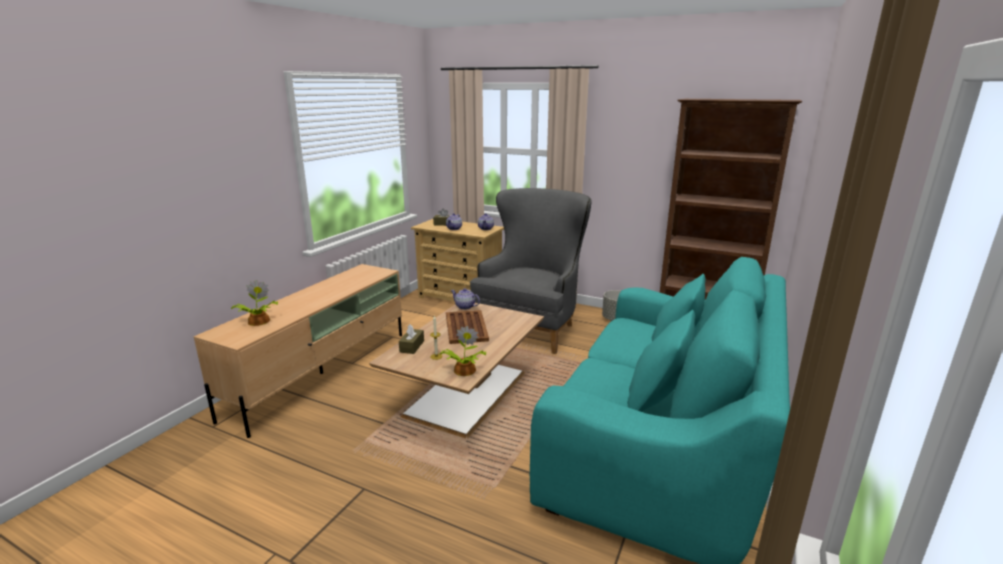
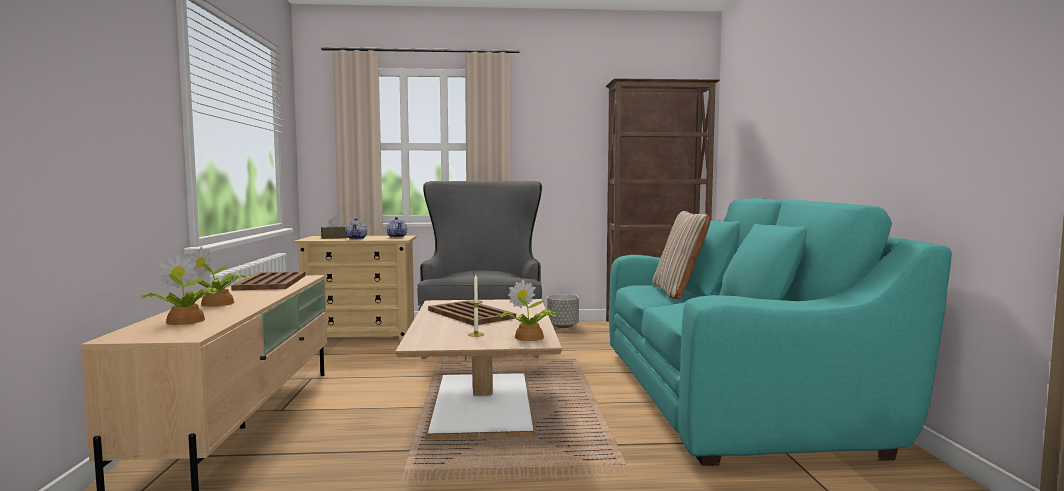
camera: 30 degrees left, 15 degrees down
brown tissue box [399,324,424,354] -> none
teapot [451,288,480,310] -> none
none -> potted plant [188,246,251,307]
none -> brown tray [231,271,306,290]
none -> beige pillow [652,211,711,299]

